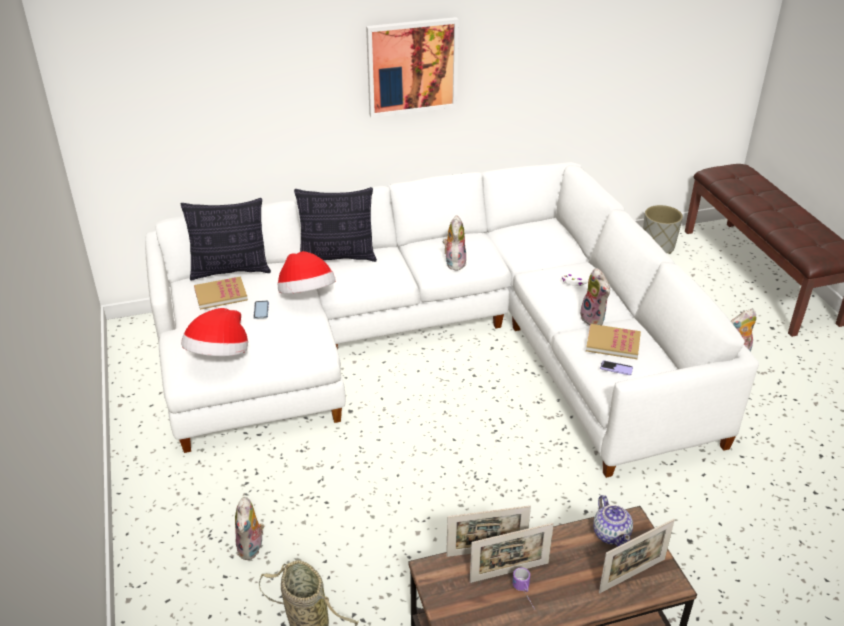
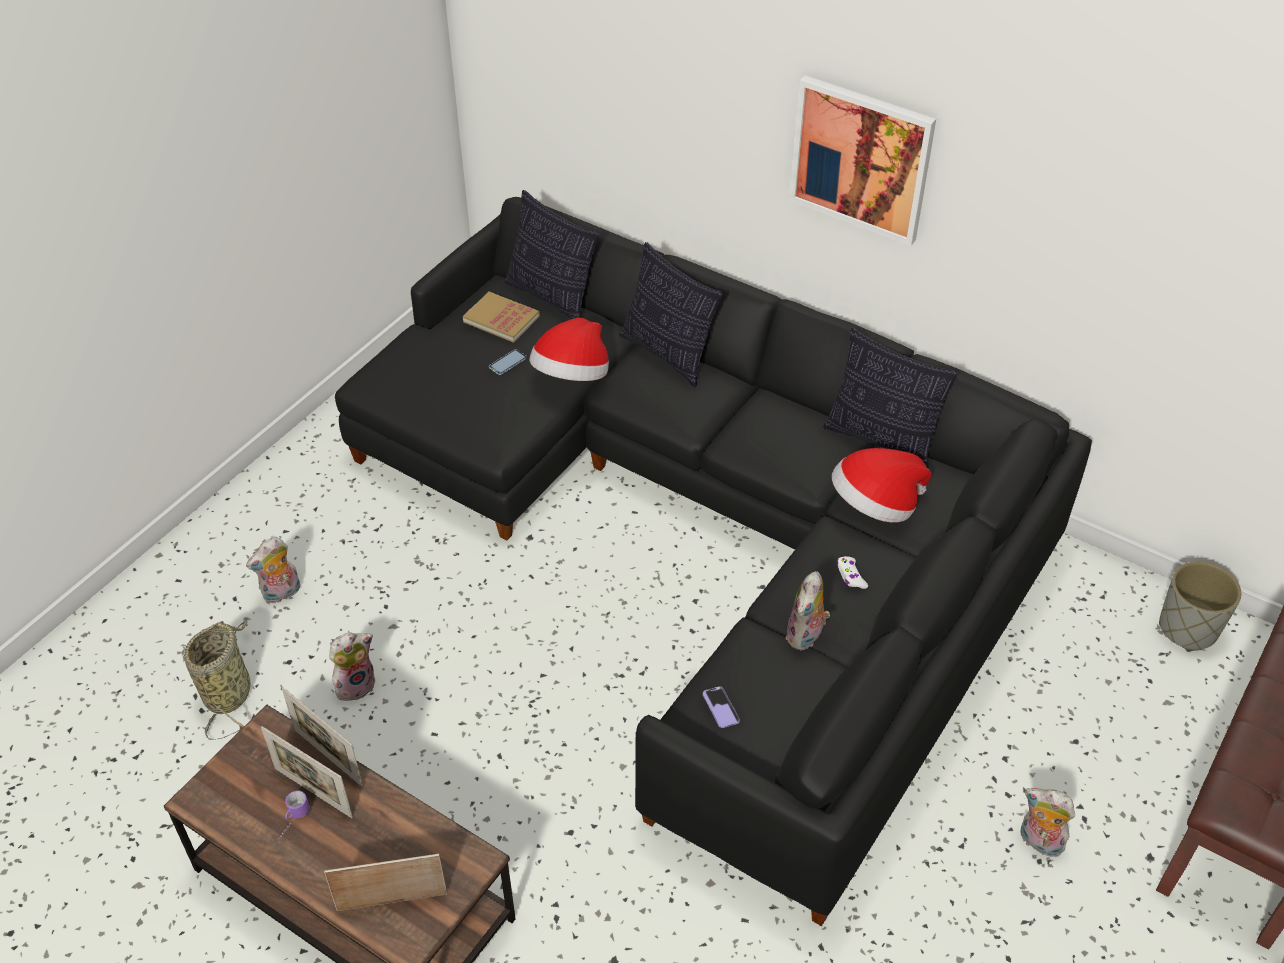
camera: 50 degrees right, 10 degrees up
white sofa [145,162,759,478] -> black sofa [335,197,1092,926]
hat [181,308,248,356] -> hat moved to [832,448,931,523]
plush toy [443,215,466,271] -> plush toy moved to [329,633,375,701]
book [586,324,641,359] -> none
teapot [593,495,633,547] -> none
picture frame [599,519,675,593] -> picture frame turned 150 degrees clockwise [324,854,447,911]
none -> pillow [823,328,958,468]

